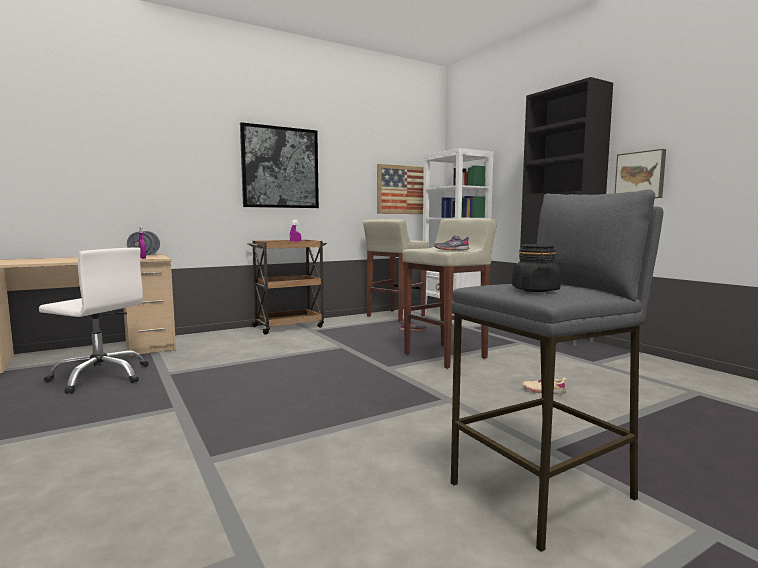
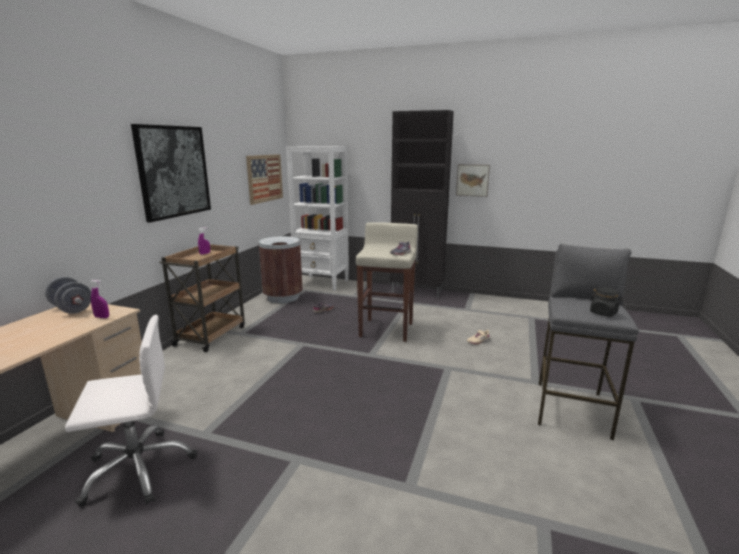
camera: 40 degrees left, 10 degrees up
beige stool [363,219,428,323] -> brown trash can [258,236,302,303]

